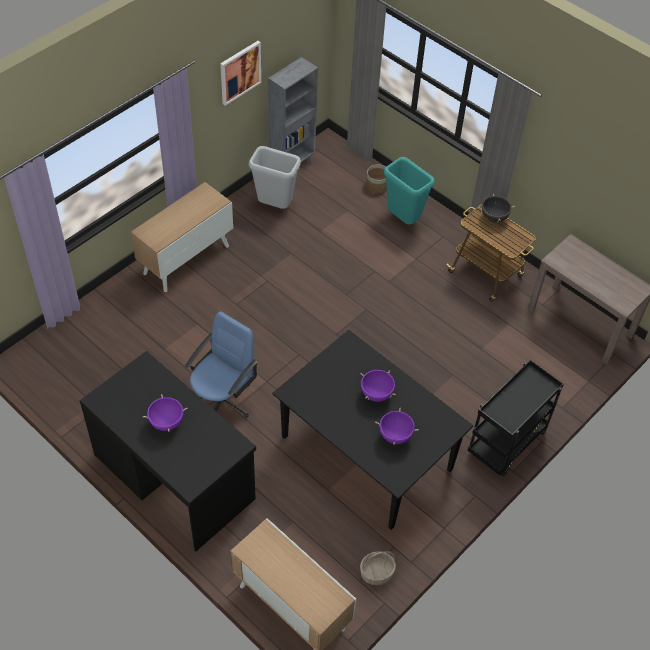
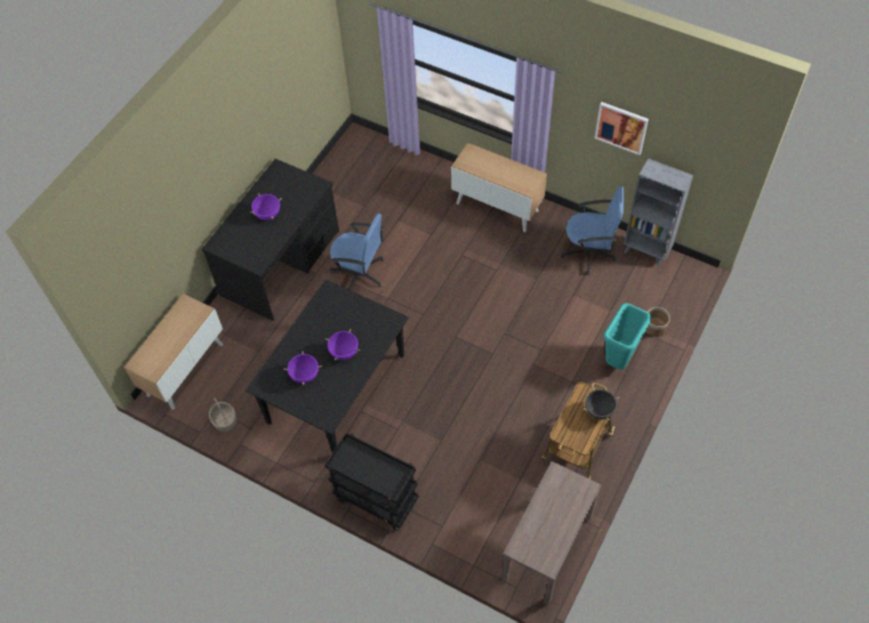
camera: 80 degrees right, 5 degrees up
grey trash can [249,146,301,209] -> blue office chair [561,186,623,275]

